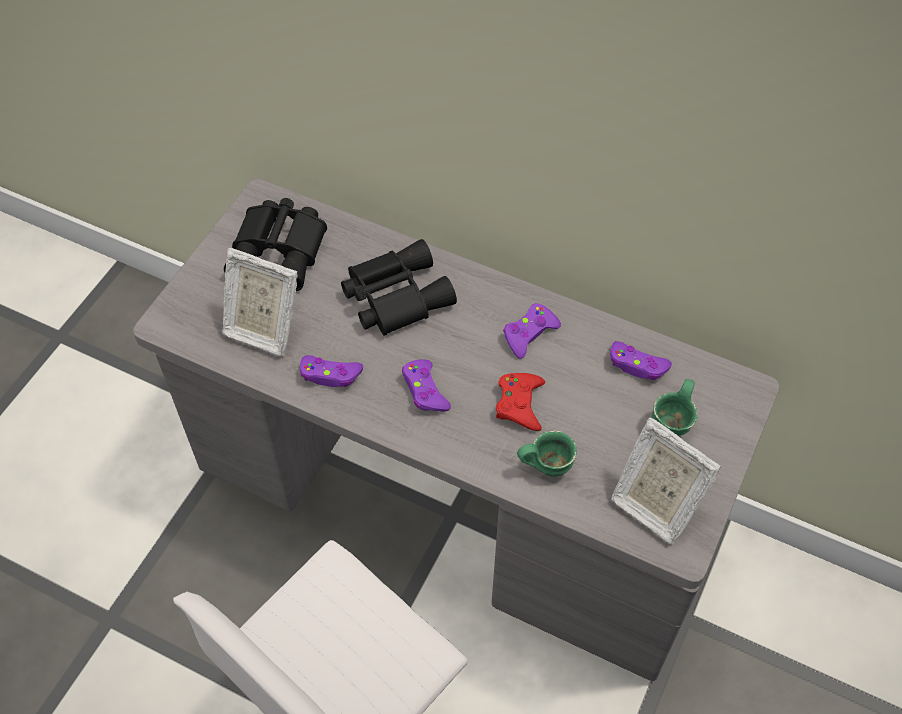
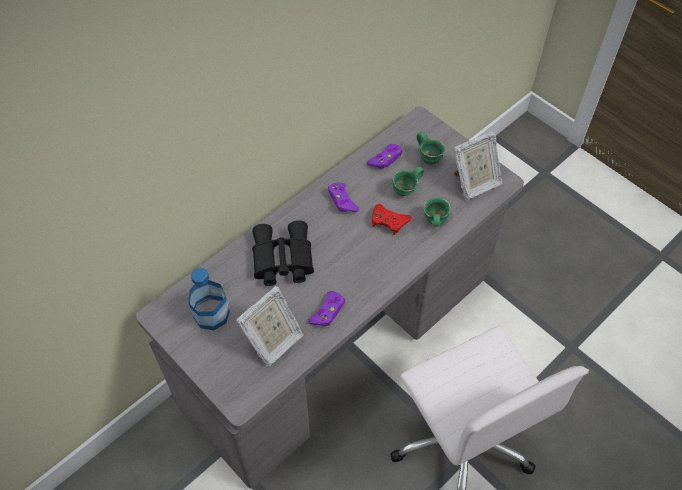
camera: 70 degrees left, 0 degrees up
black binoculars [224,198,327,291] -> bottle [188,268,230,330]
purple game controller [402,359,451,412] -> none
none -> green mug [392,166,424,196]

